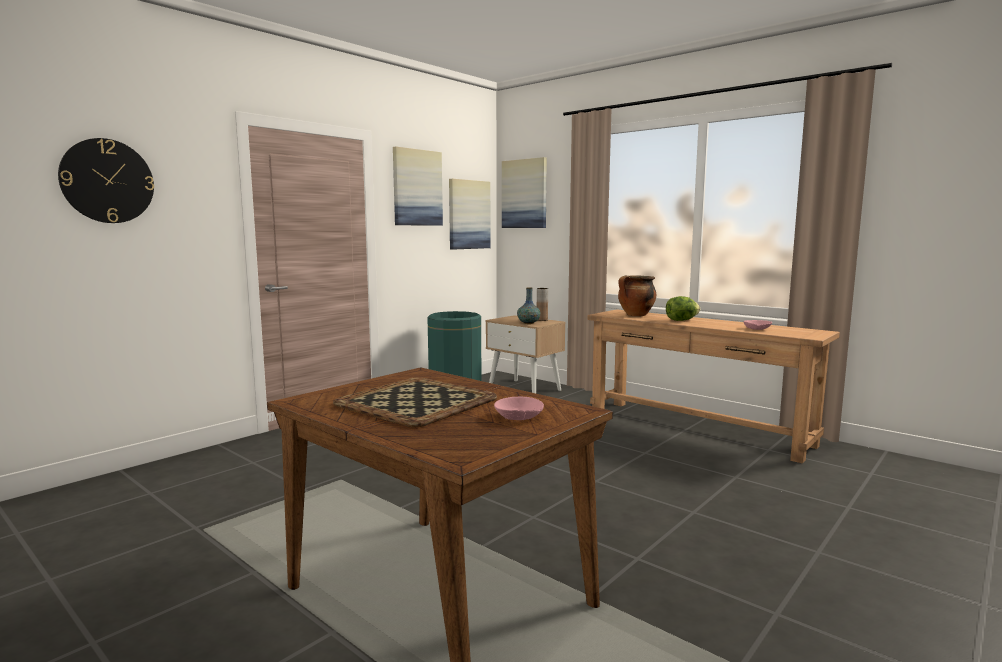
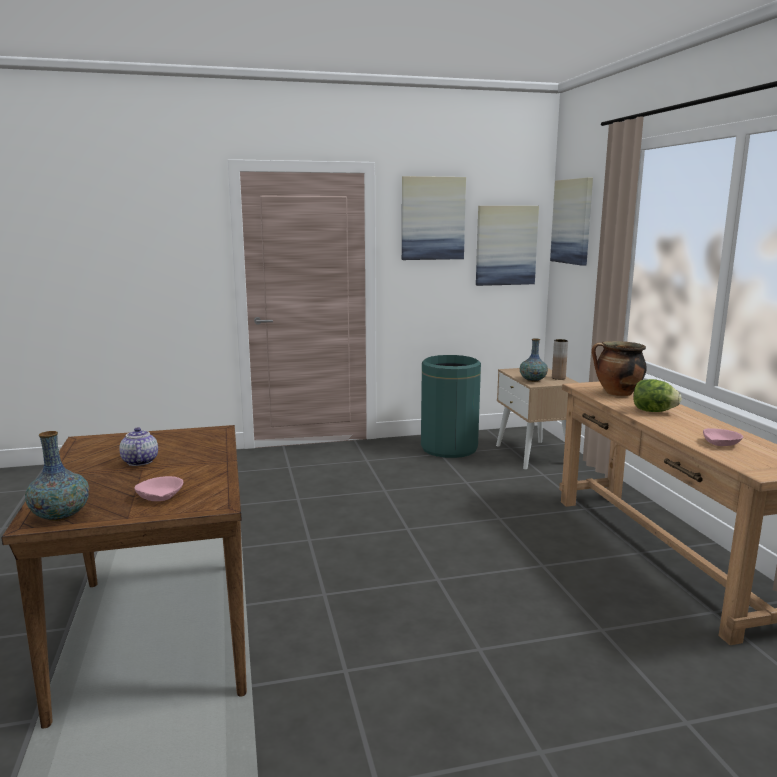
camera: 35 degrees right, 5 degrees up
wall clock [58,138,154,223] -> none
tray [333,377,497,427] -> teapot [119,427,158,466]
none -> vase [25,431,89,521]

